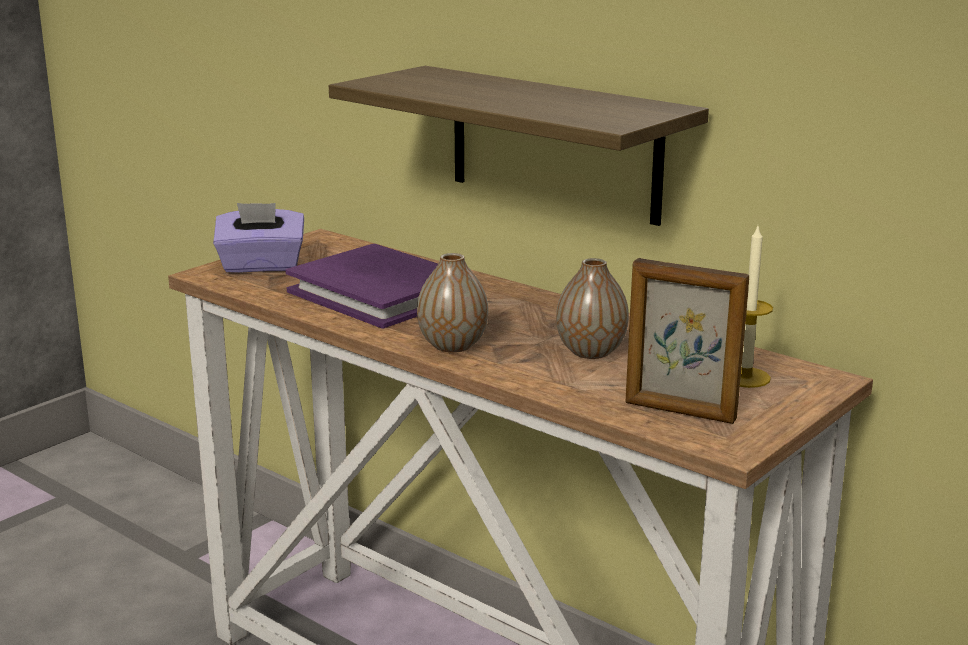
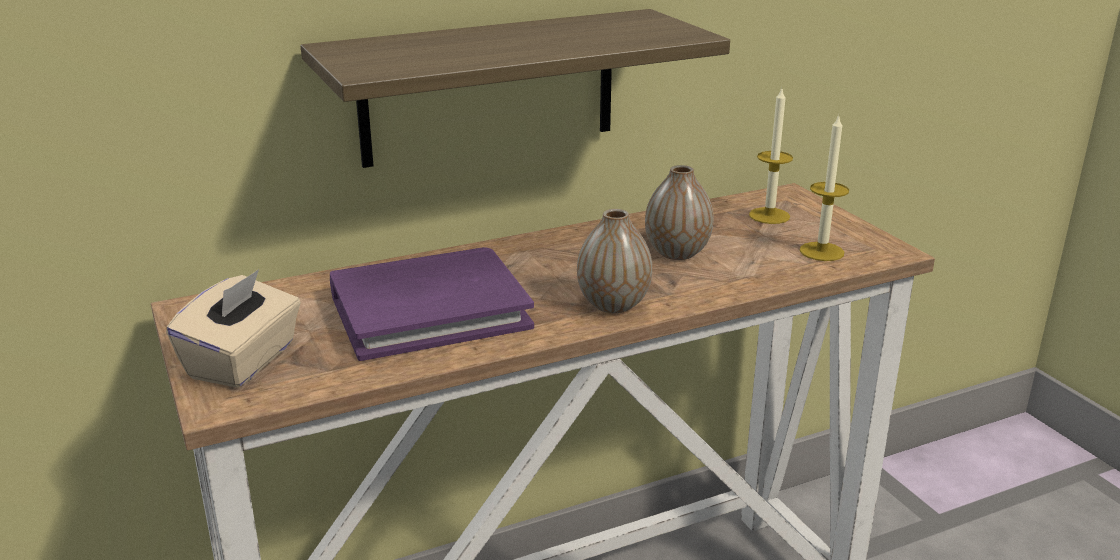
camera: 65 degrees left, 5 degrees up
purple tissue box [213,203,304,273] -> beige tissue box [166,270,301,388]
picture frame [626,258,749,424] -> candle [800,114,849,261]

